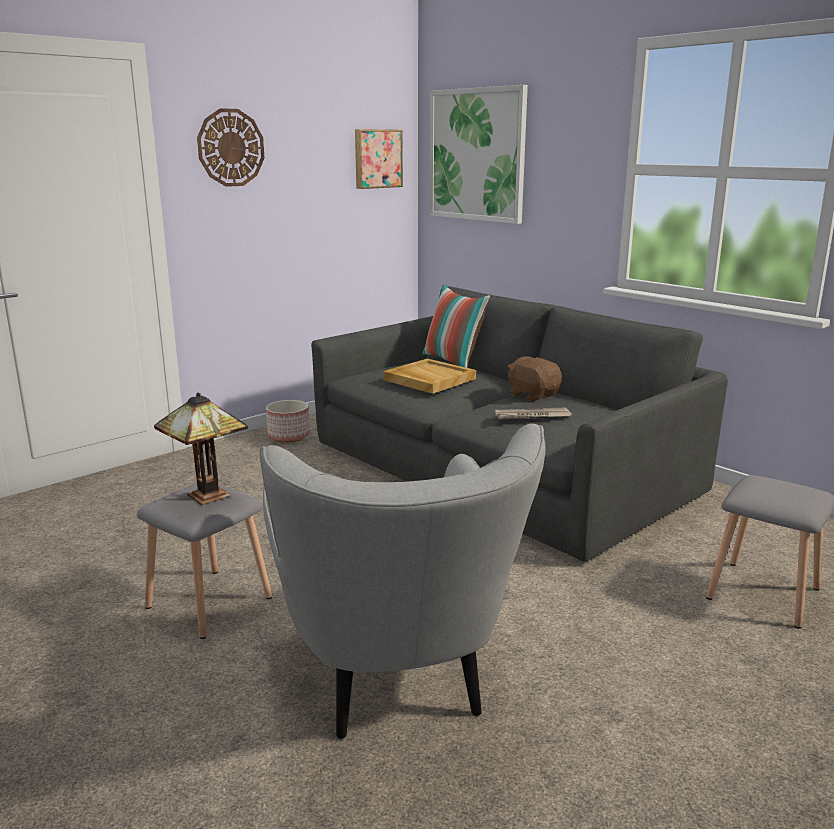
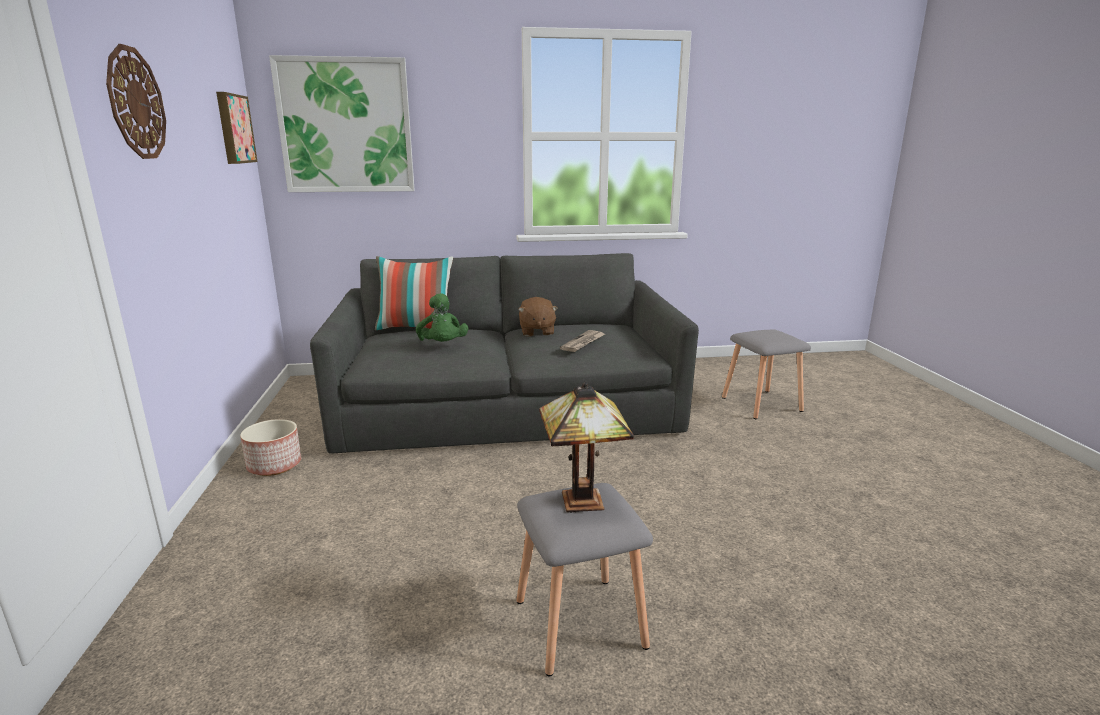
camera: 55 degrees left, 0 degrees up
grey armchair [260,423,546,740] -> none
beige tray [383,359,476,394] -> green plush toy [416,293,468,342]
brown plush toy [508,357,562,401] -> brown plush toy turned 90 degrees counterclockwise [518,297,558,336]

